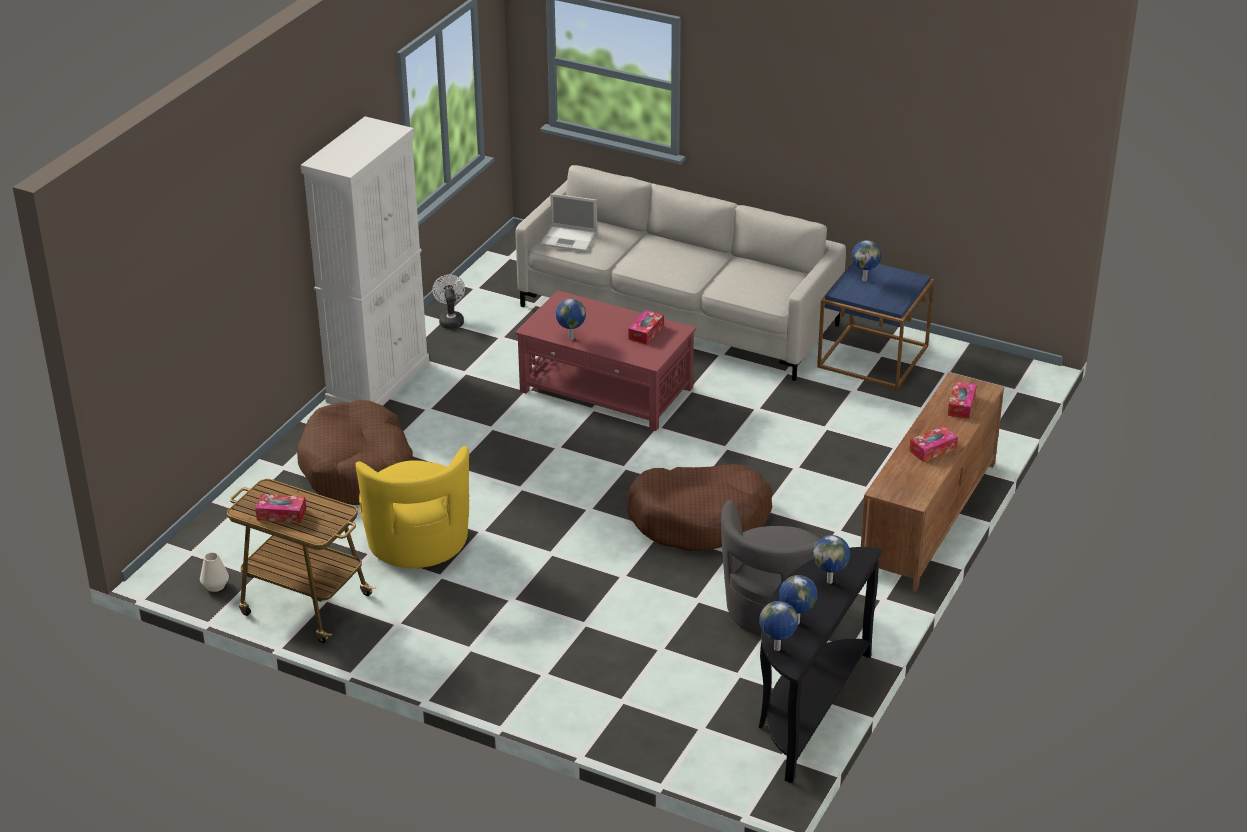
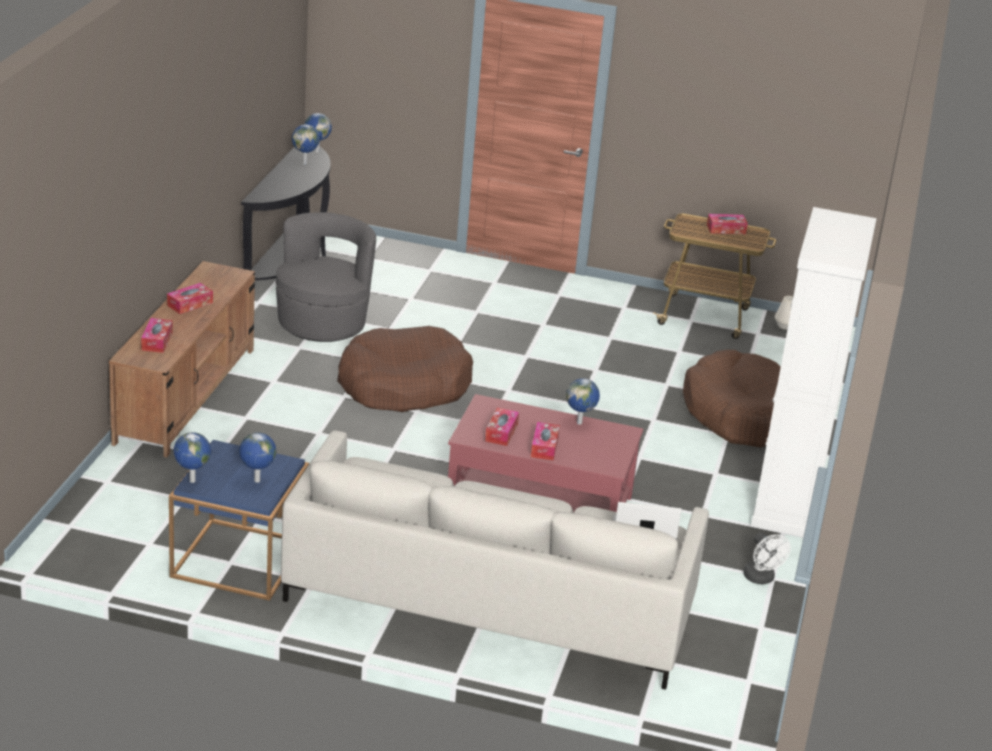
camera: 165 degrees right, 5 degrees down
yellow armchair [355,446,470,568] -> none
globe [813,535,850,584] -> globe moved to [173,432,211,483]
none -> tissue box [531,422,560,461]

